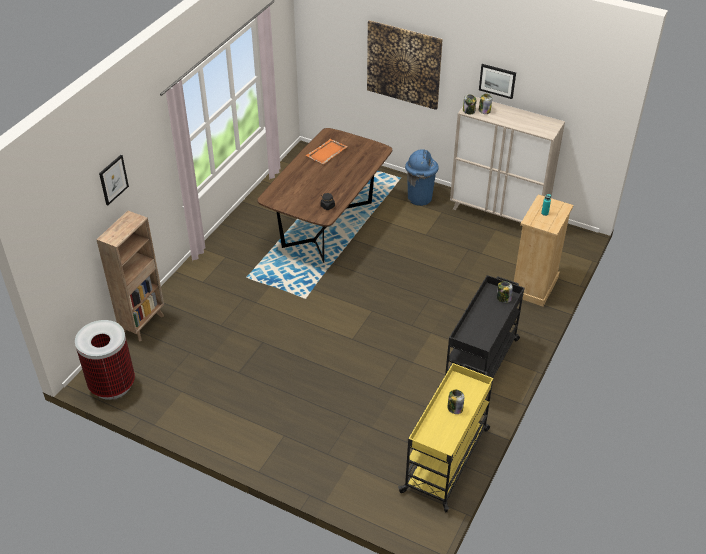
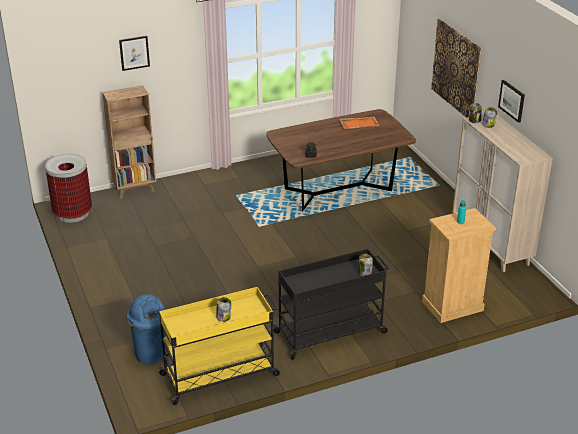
camera: 40 degrees right, 10 degrees down
blue trash can [405,149,439,206] -> blue trash can moved to [126,294,166,363]

